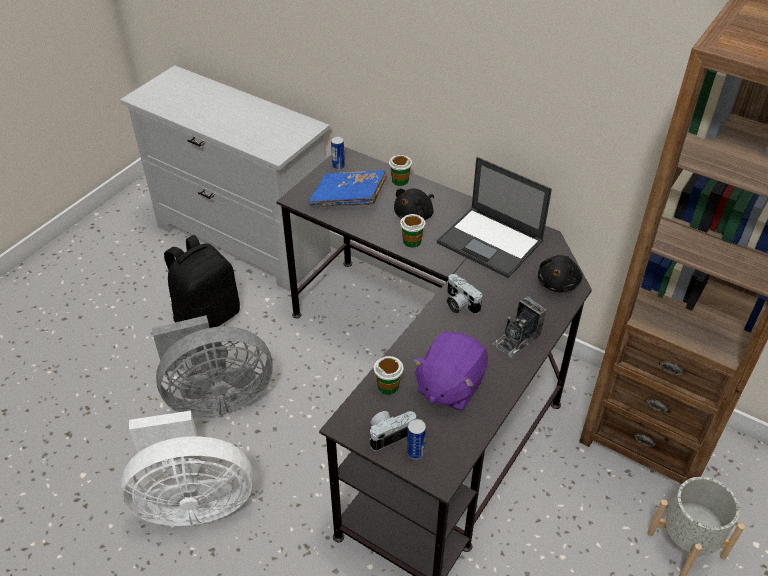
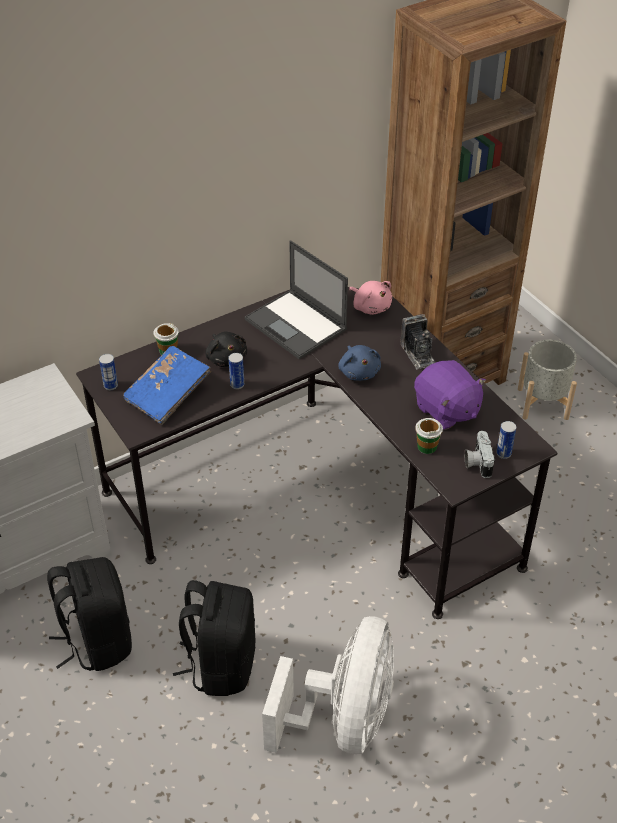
camera: 65 degrees left, 0 degrees up
grey fan [152,315,273,417] -> black backpack [173,580,255,696]
cup [400,214,425,248] -> none
laptop [437,157,552,278] -> laptop turned 75 degrees clockwise [245,240,348,359]
camera [447,274,482,314] -> blue plush toy [338,345,381,381]
black plush toy [538,255,582,292] -> pink plush toy [349,281,392,315]
none -> can [228,353,244,389]

